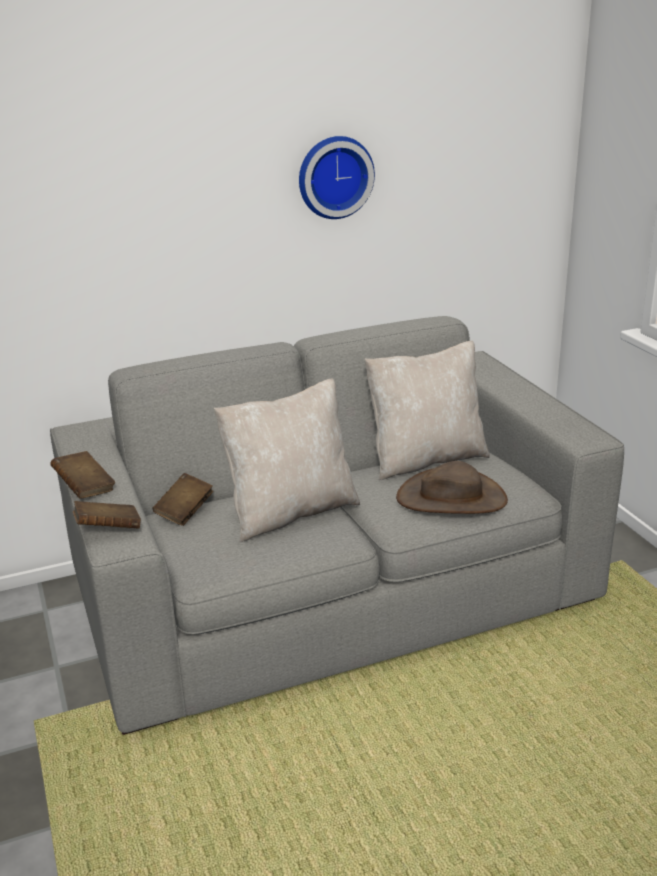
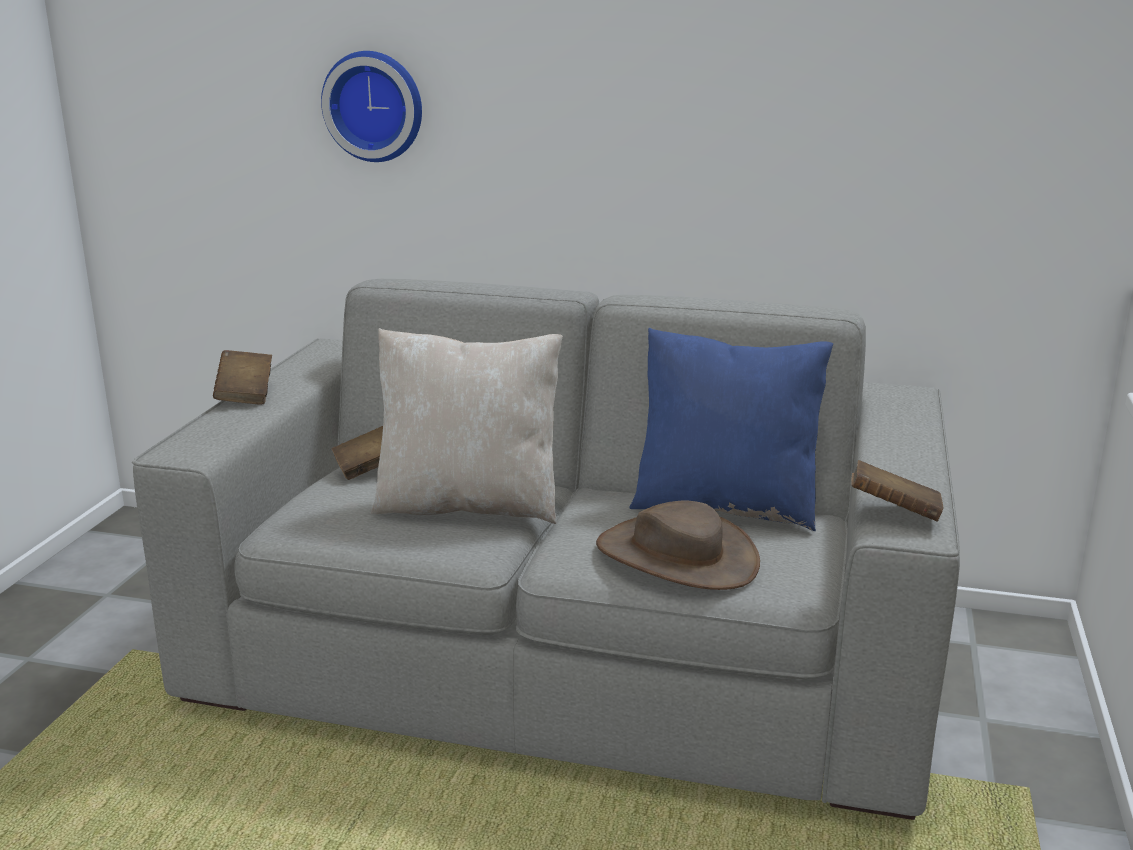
camera: 35 degrees right, 5 degrees down
brown book [73,501,141,529] -> brown book moved to [851,460,943,521]
wall clock [299,136,375,219] -> wall clock moved to [321,51,422,162]
beige pillow [365,341,489,480] -> blue pillow [629,328,833,531]

